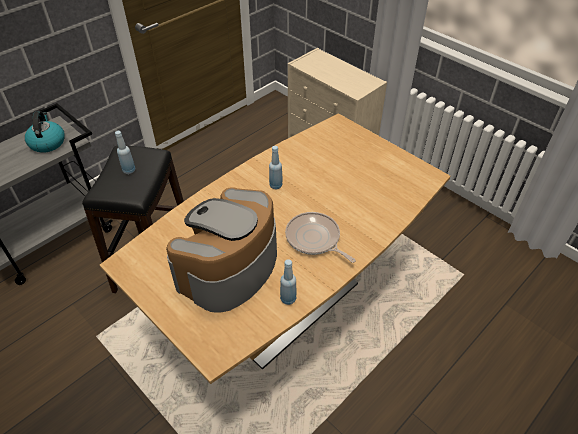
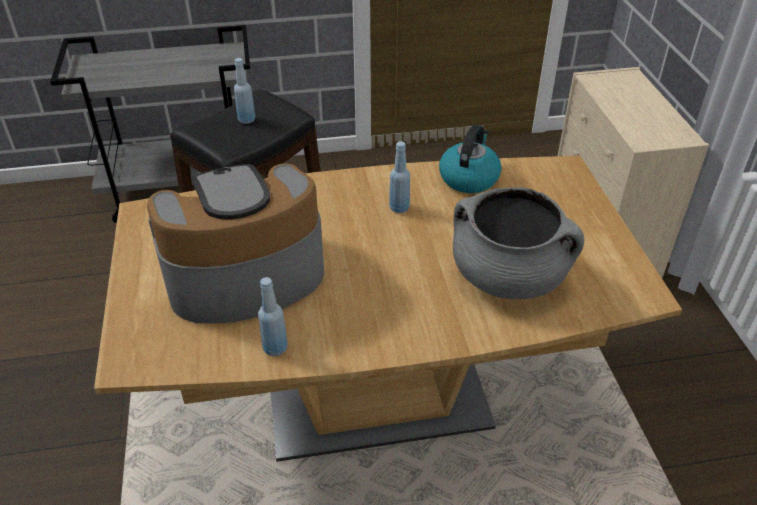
camera: 35 degrees right, 5 degrees down
kettle [25,111,65,153] -> kettle moved to [439,124,501,193]
frying pan [285,212,356,263] -> none
none -> grey cooking pot [453,187,584,299]

